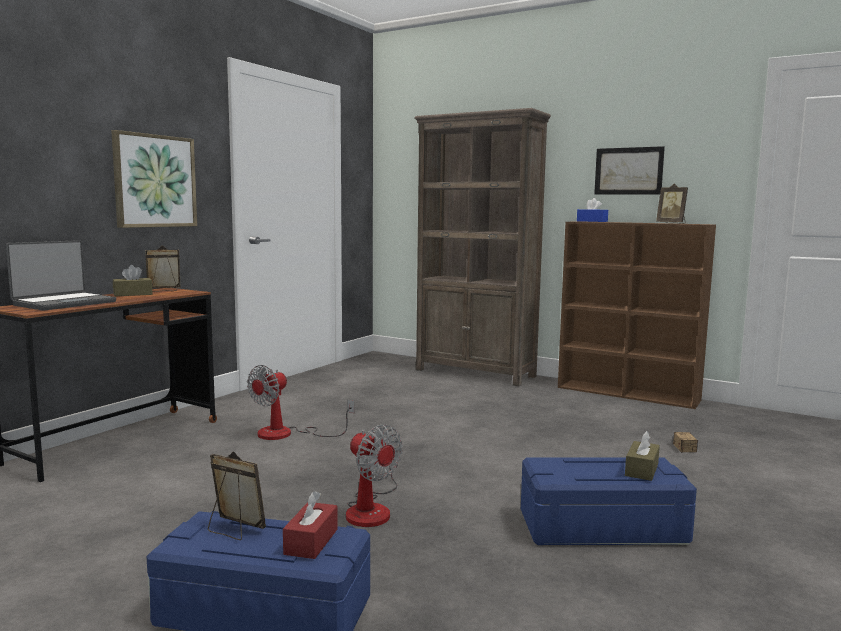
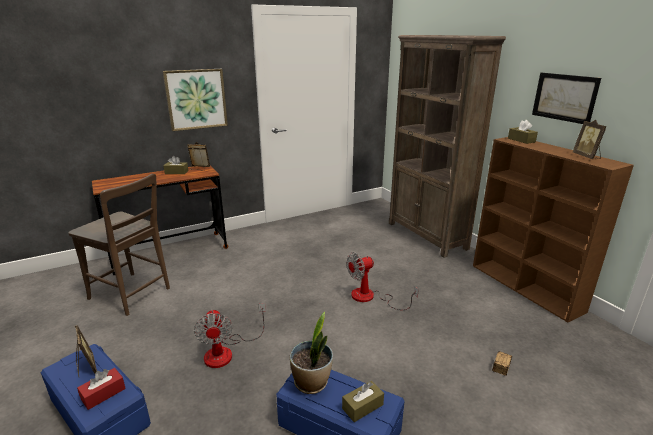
camera: 30 degrees right, 15 degrees up
laptop [6,240,116,311] -> none
fan [247,365,354,440] -> fan moved to [347,252,419,310]
blue tissue box [577,198,608,222] -> brown tissue box [508,120,538,144]
none -> brown chair [68,174,170,316]
none -> potted plant [290,312,333,394]

